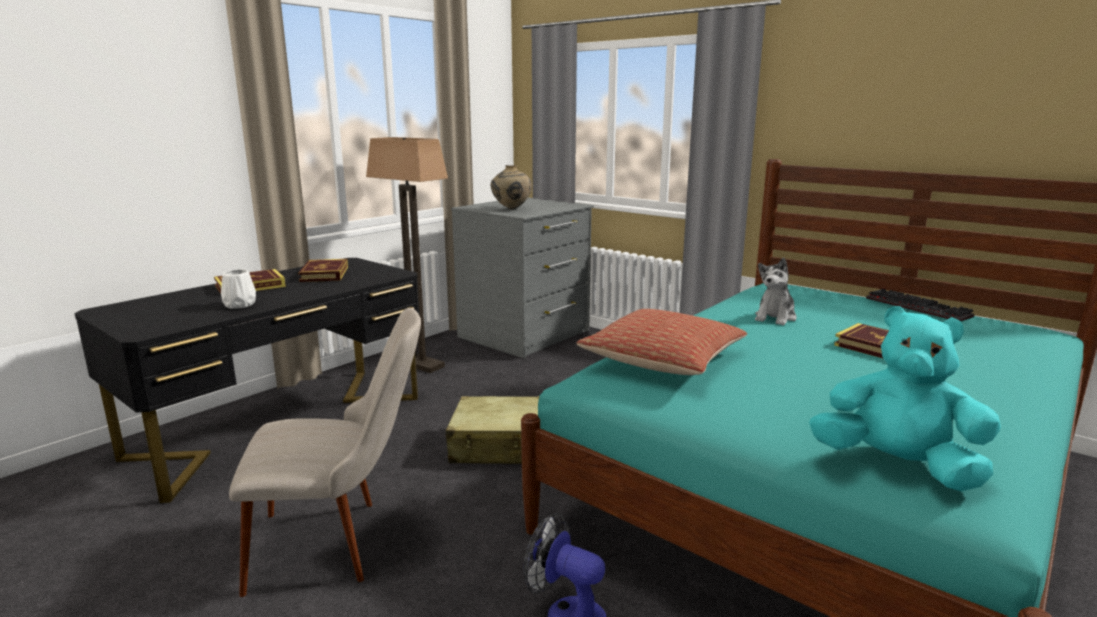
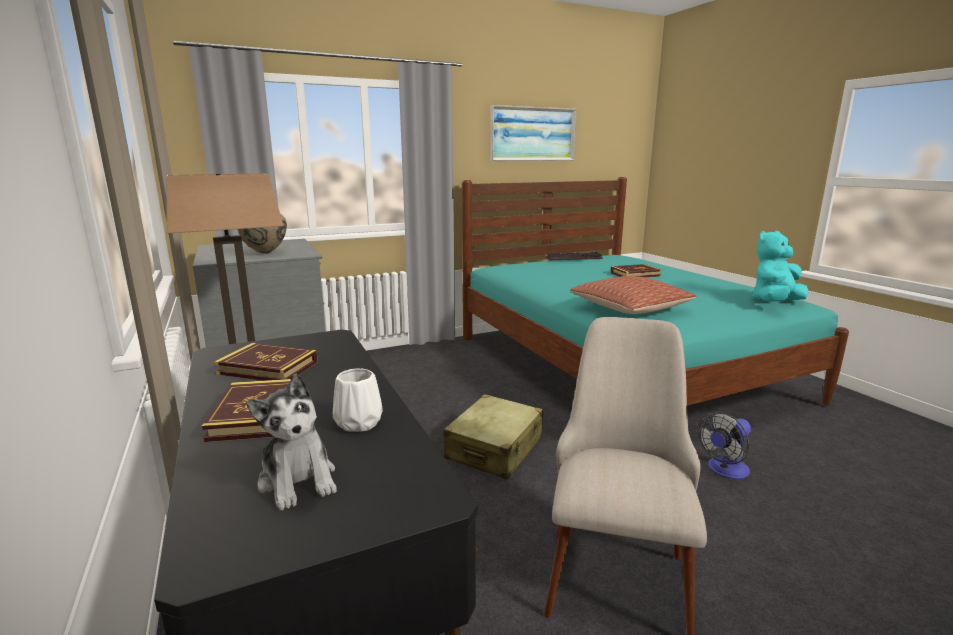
camera: 65 degrees left, 0 degrees up
plush toy [755,258,797,325] -> plush toy moved to [246,373,337,511]
none -> picture [490,105,577,161]

